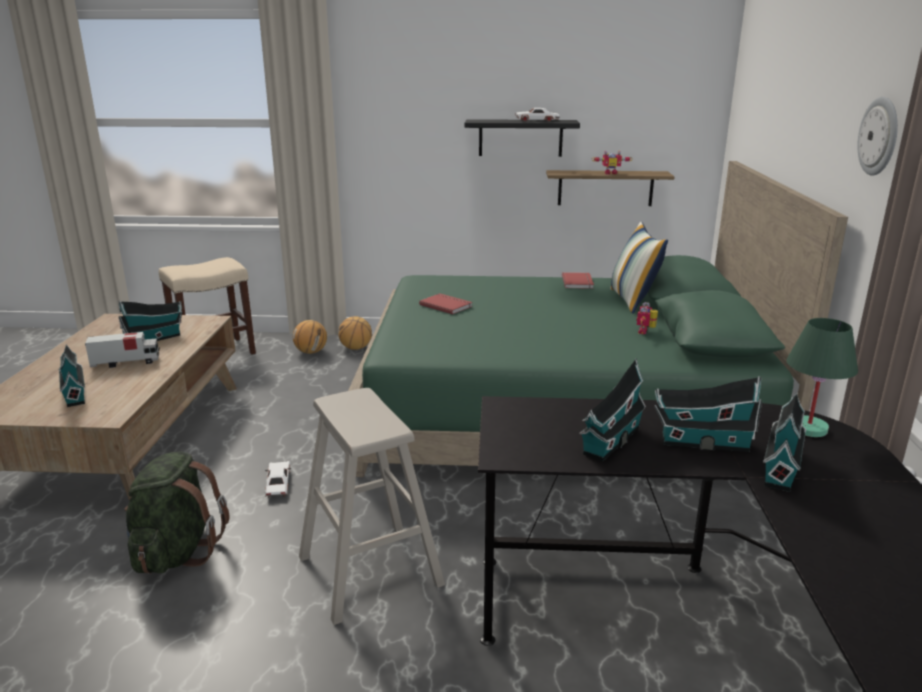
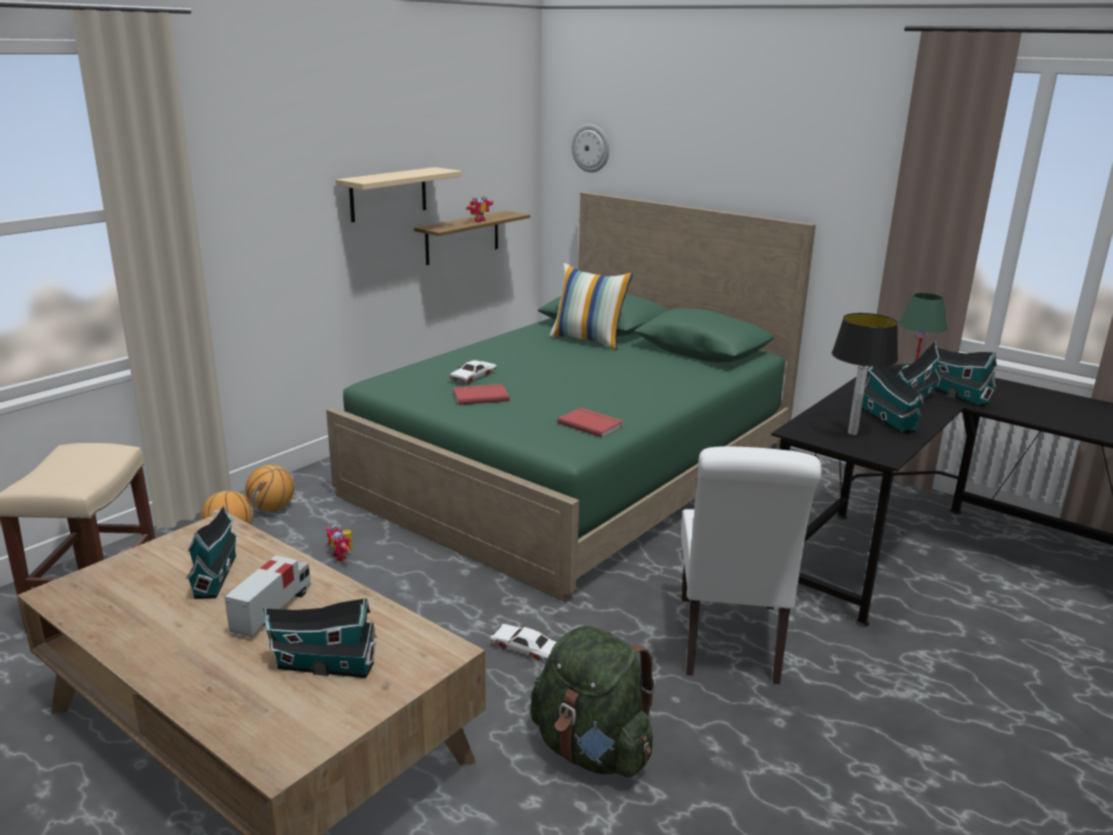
camera: 55 degrees left, 0 degrees up
beige stool [299,388,445,625] -> white chair [681,446,822,684]
black shelf [465,119,580,157] -> beige shelf [336,167,462,222]
white toy car [515,108,560,122] -> white toy car moved to [449,360,497,384]
red book [562,272,594,289] -> red book moved to [557,408,624,438]
toy robot [637,302,658,334] -> toy robot moved to [326,525,353,561]
wall clock [857,97,898,176] -> wall clock moved to [572,124,609,173]
none -> table lamp [832,313,898,435]

